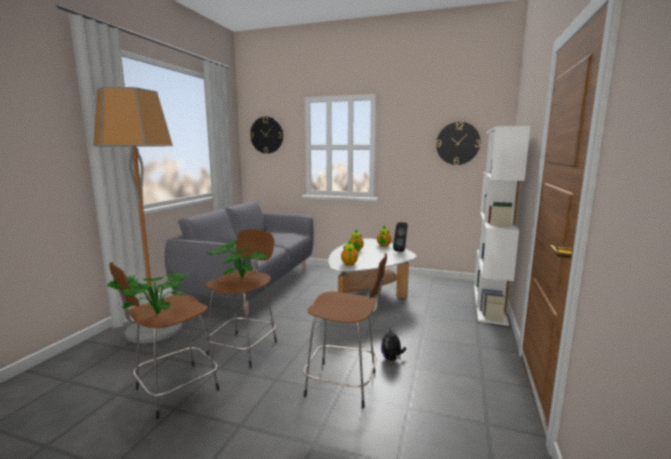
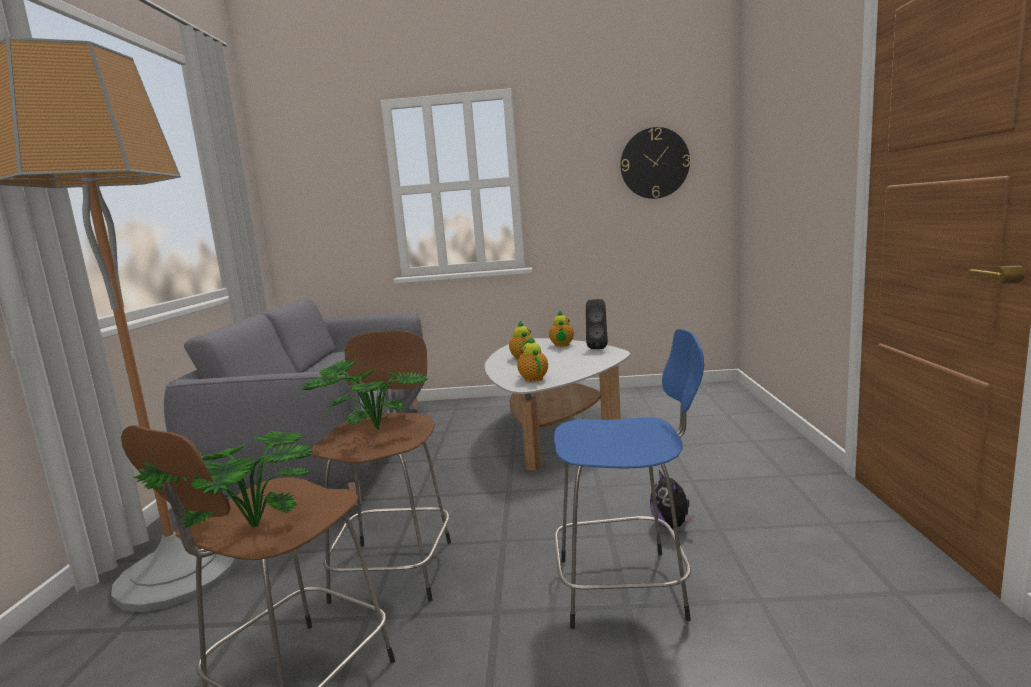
camera: 15 degrees left, 0 degrees up
wall clock [250,116,283,154] -> none
brown stool [303,253,387,408] -> blue stool [554,329,704,629]
white bookcase [474,126,530,326] -> none

